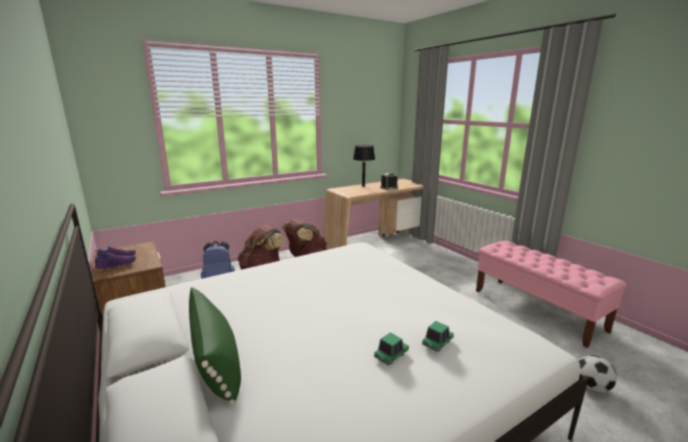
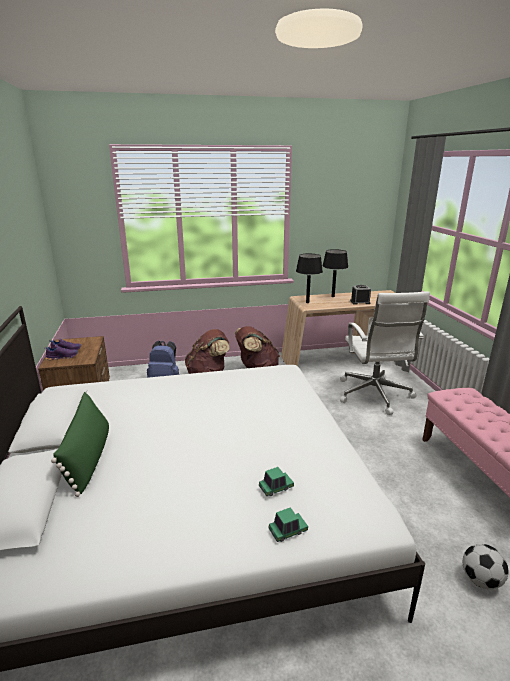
camera: 20 degrees right, 5 degrees up
toy car [374,333,409,365] -> toy car moved to [268,507,308,542]
none -> black table lamp [296,253,323,303]
none -> white office chair [340,291,430,415]

